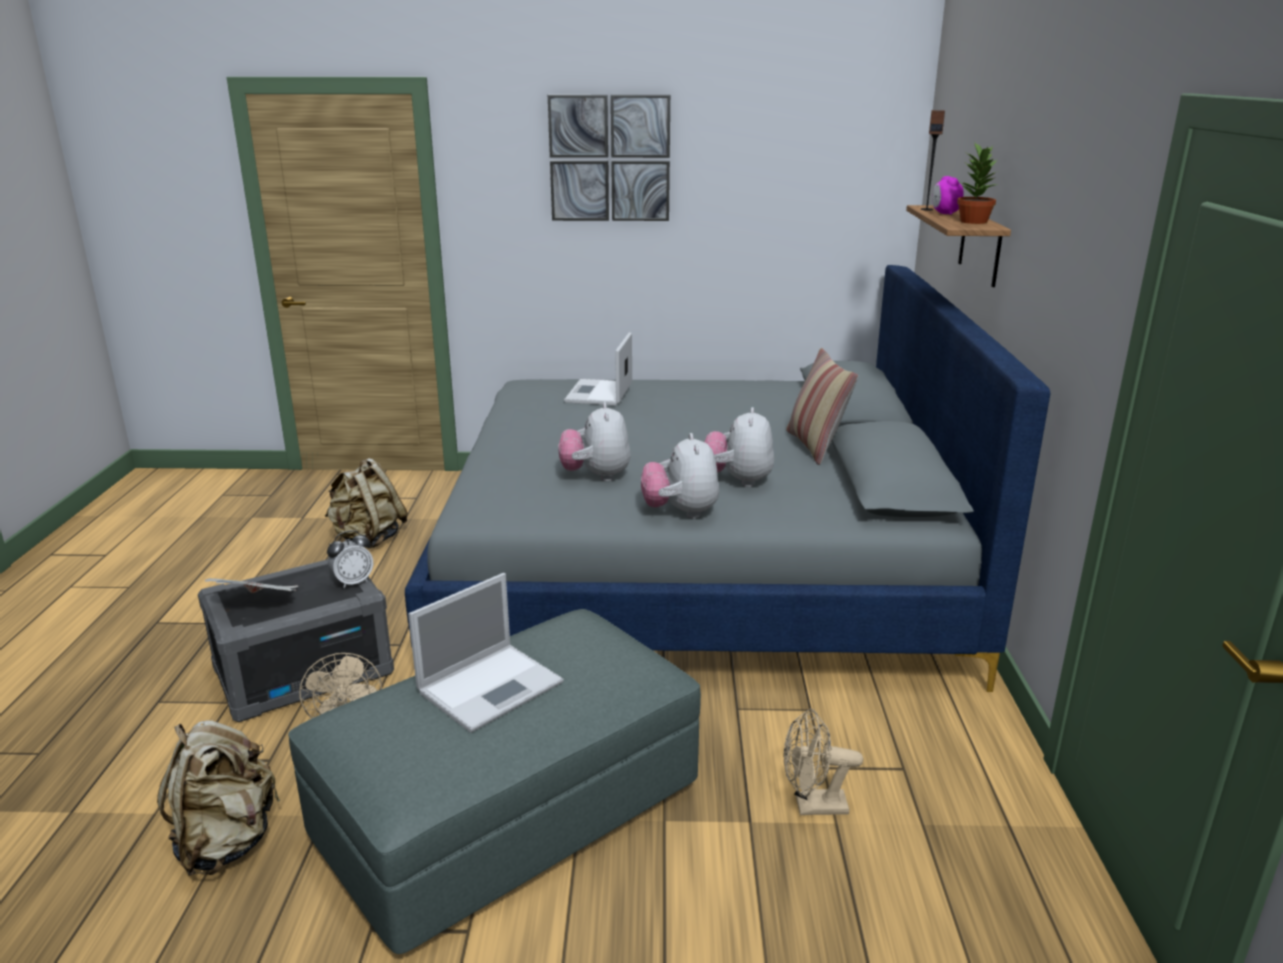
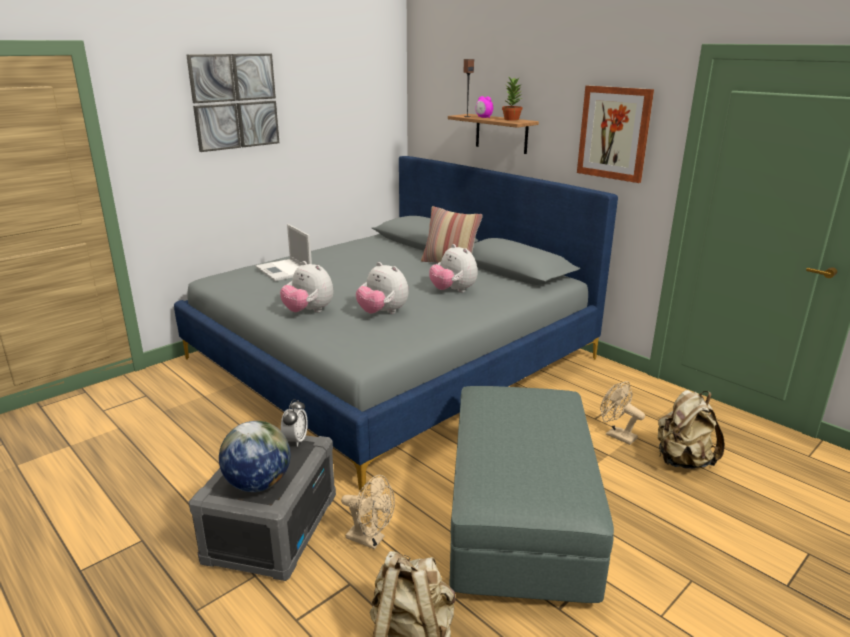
camera: 45 degrees left, 0 degrees up
newspaper [205,578,298,593] -> globe [219,421,290,492]
beige backpack [325,458,408,549] -> beige backpack moved to [657,390,725,469]
laptop [408,573,564,733] -> none
plush toy [641,433,719,519] -> plush toy moved to [280,261,334,312]
beige fan [783,708,863,815] -> beige fan turned 90 degrees clockwise [600,381,645,445]
none -> picture [577,85,654,183]

